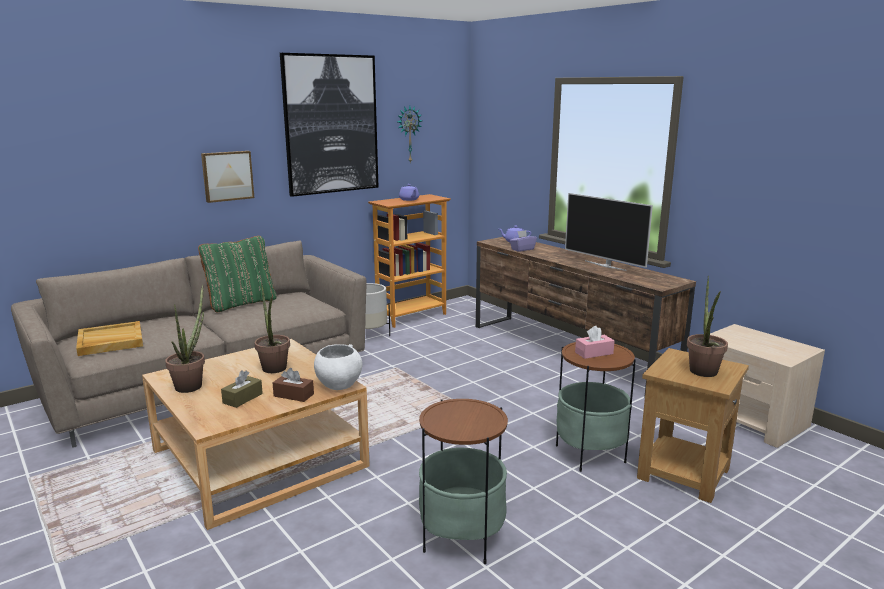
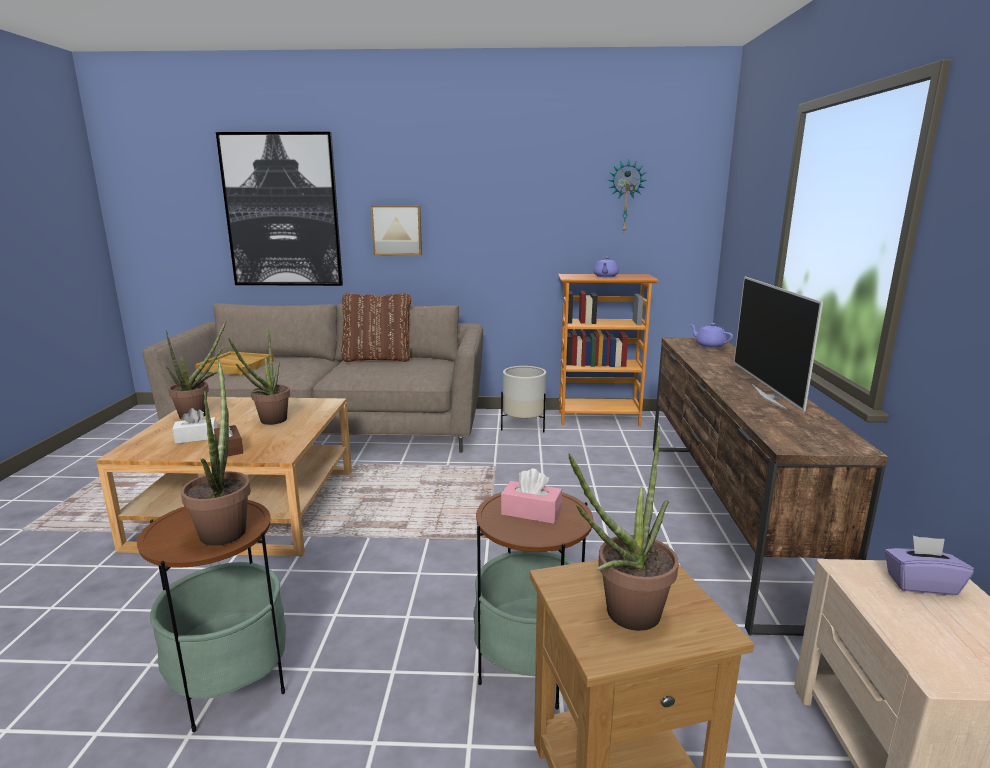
camera: 40 degrees right, 0 degrees up
green pillow [198,236,277,312] -> brown pillow [341,293,411,362]
brown tissue box [221,370,263,408] -> white tissue box [172,408,217,444]
picture [280,53,379,197] -> picture moved to [216,132,343,286]
white bowl [314,344,363,390] -> none
purple tissue box [509,230,537,252] -> purple tissue box moved to [884,536,974,595]
none -> potted plant [181,360,251,546]

